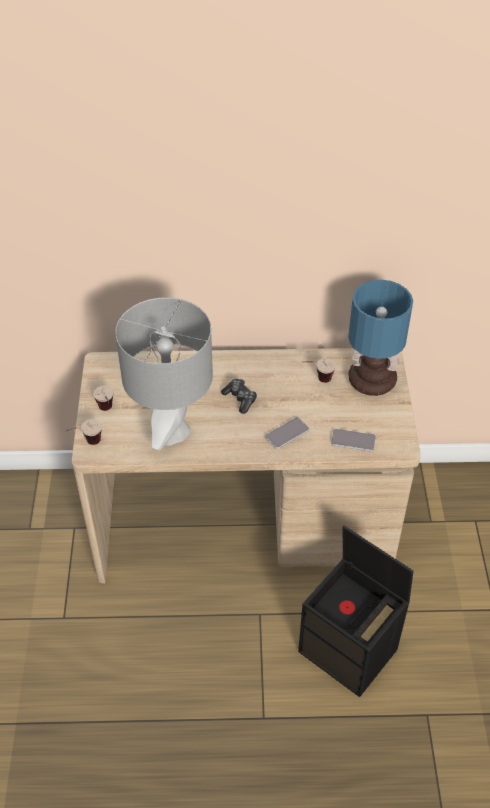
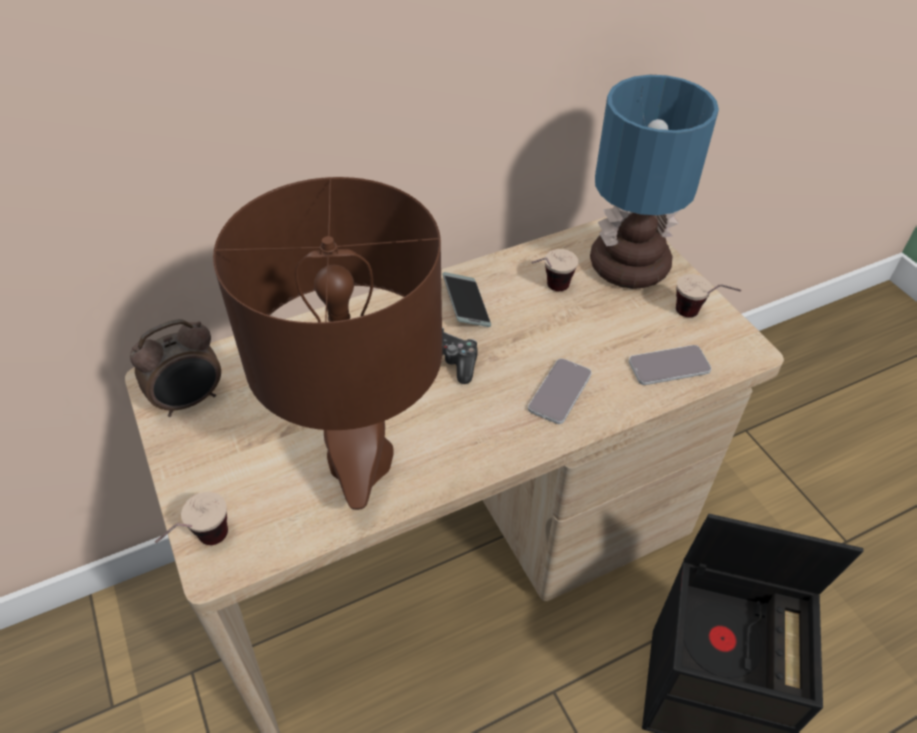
camera: 25 degrees left, 0 degrees up
cup [93,386,113,411] -> cup moved to [676,274,741,317]
grey table lamp [115,297,213,451] -> brown table lamp [213,177,442,510]
none -> alarm clock [130,319,221,417]
none -> phone [443,272,491,327]

